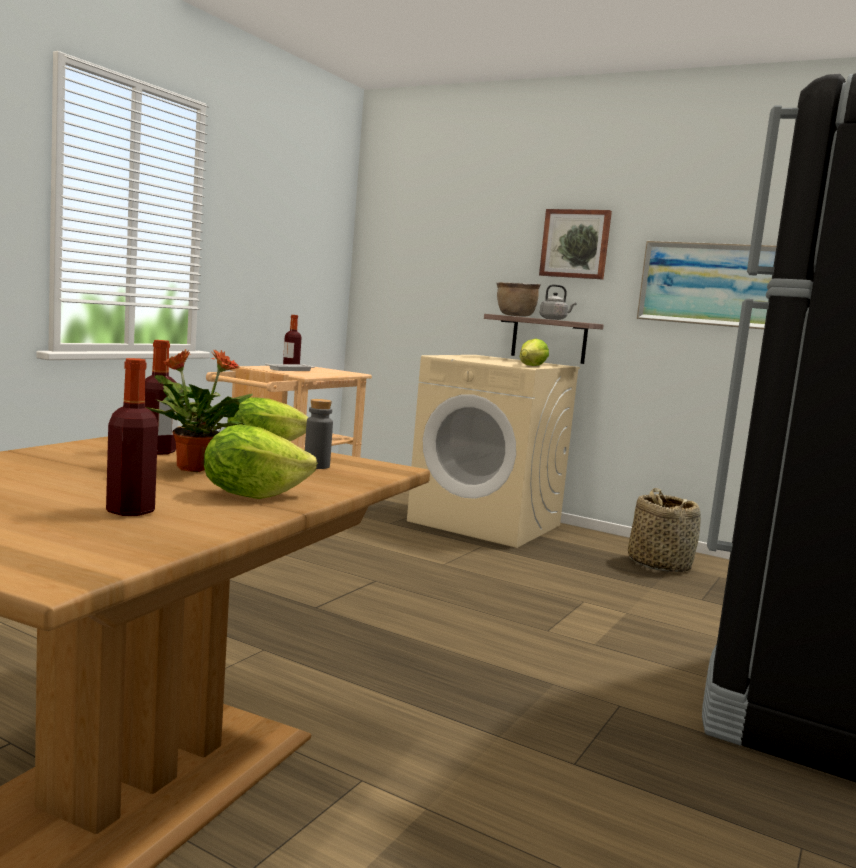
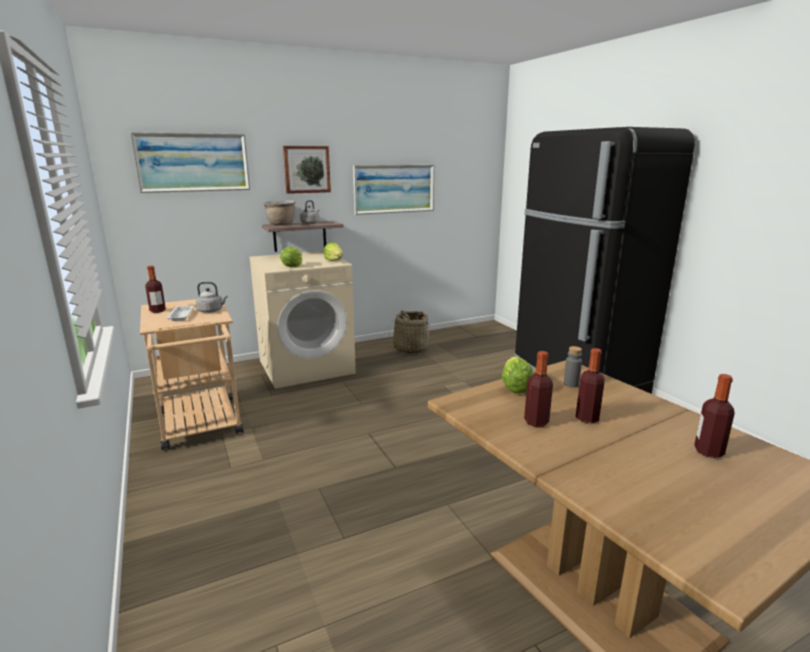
camera: 55 degrees left, 10 degrees up
potted plant [146,349,253,472] -> bottle [576,348,605,423]
lettuce [204,424,317,499] -> lettuce moved to [280,247,302,267]
none -> picture [130,132,250,193]
none -> grey kettle [196,282,228,313]

